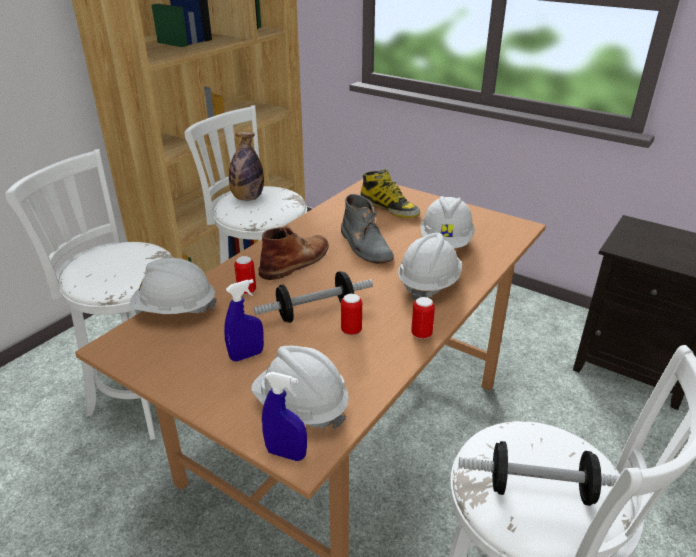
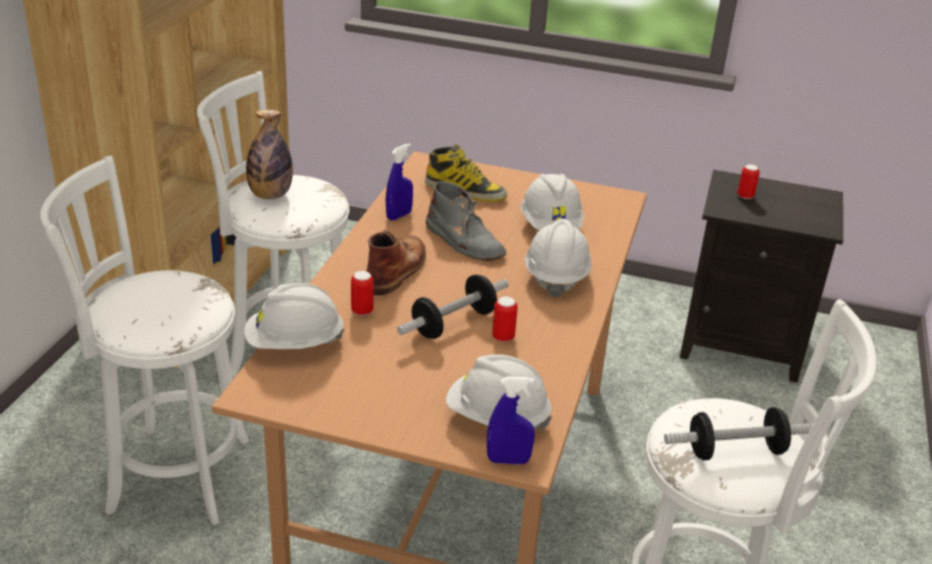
camera: 20 degrees left, 0 degrees up
blue spray bottle [224,279,264,361] -> blue spray bottle moved to [386,143,413,220]
can [411,297,435,339] -> can moved to [737,164,760,199]

